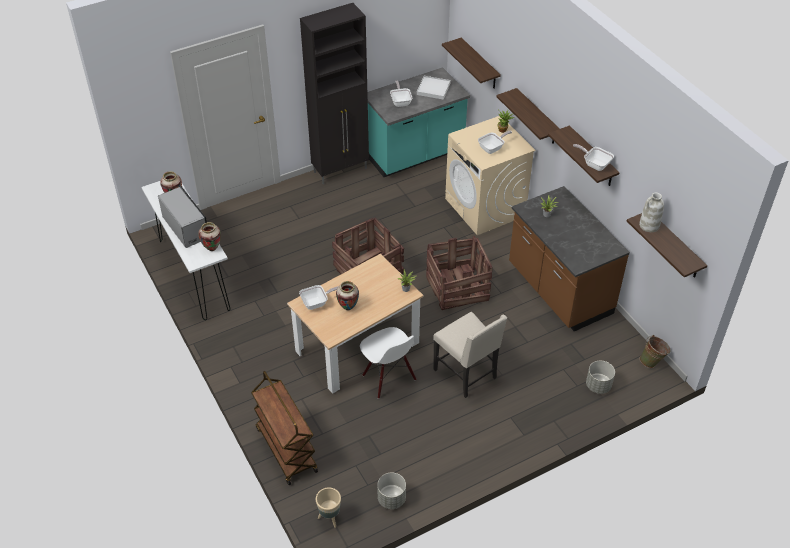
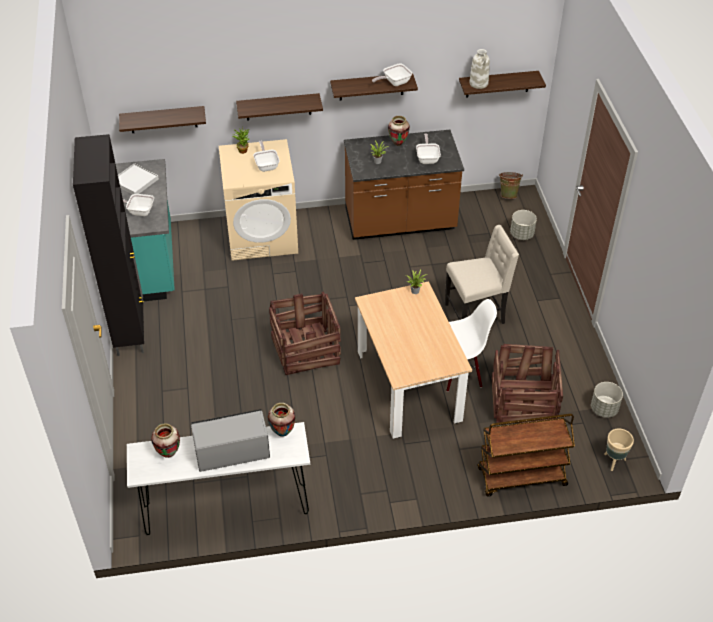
camera: 70 degrees left, 0 degrees up
frying pan [299,285,338,310] -> frying pan moved to [416,133,441,164]
vase [336,281,359,310] -> vase moved to [388,116,410,146]
crate [426,236,493,310] -> crate moved to [492,344,563,425]

